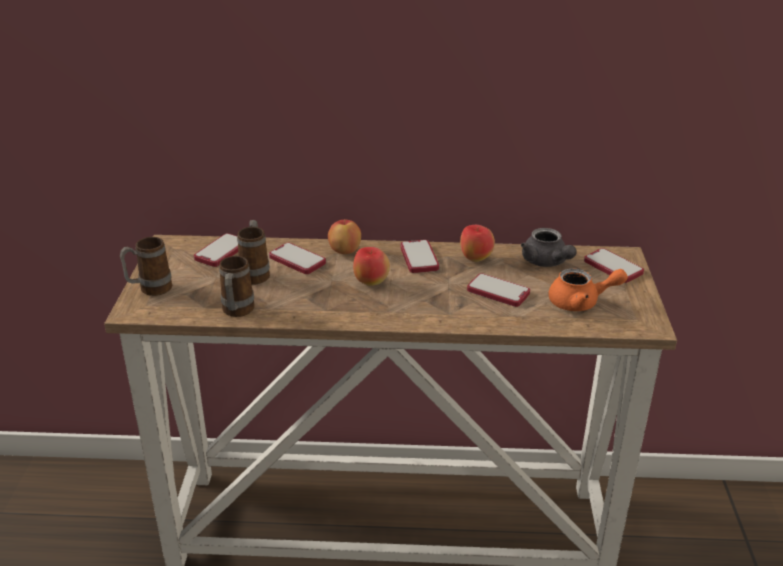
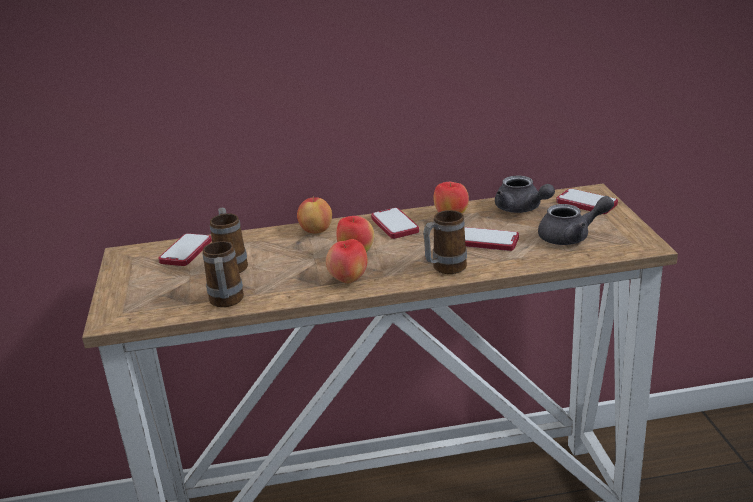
camera: 10 degrees left, 5 degrees down
mug [120,237,172,296] -> mug moved to [423,210,467,274]
phone [269,243,326,274] -> none
orange teapot [548,268,628,311] -> grey teapot [538,196,614,245]
none -> apple [326,239,368,284]

